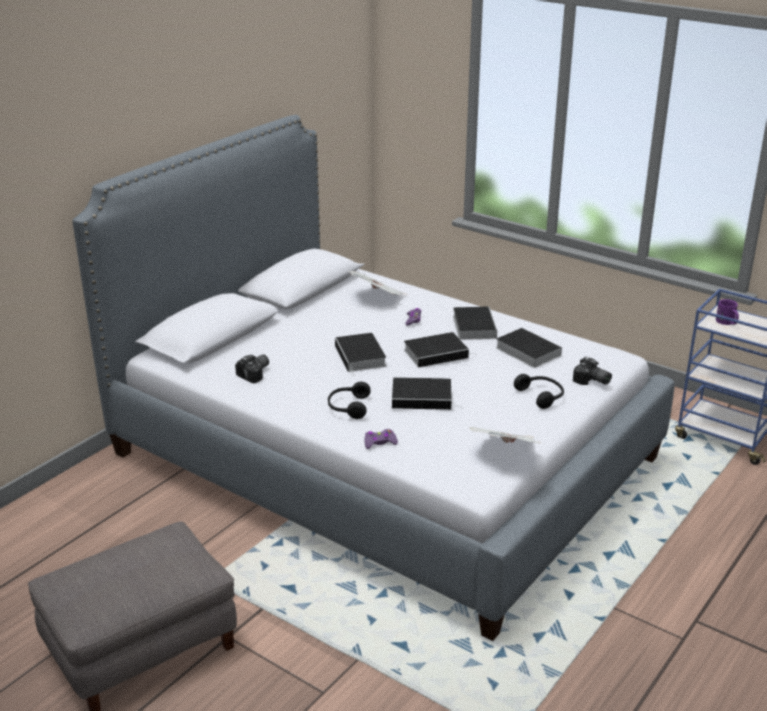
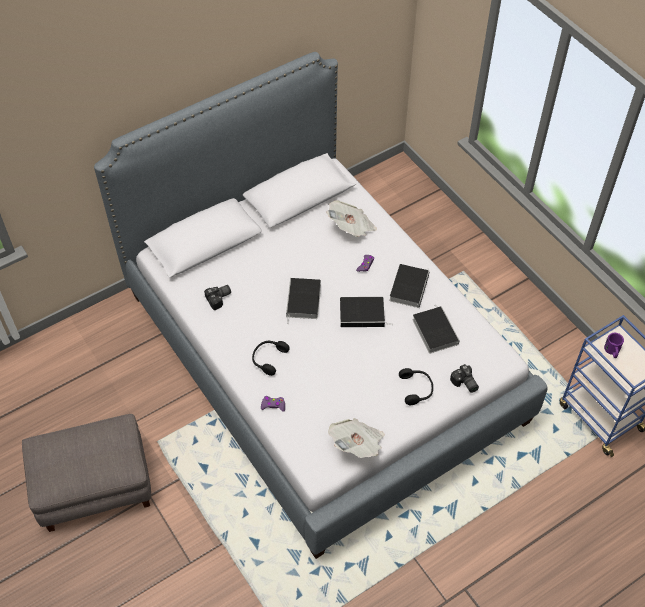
camera: 20 degrees right, 25 degrees up
book [392,377,460,410] -> none

